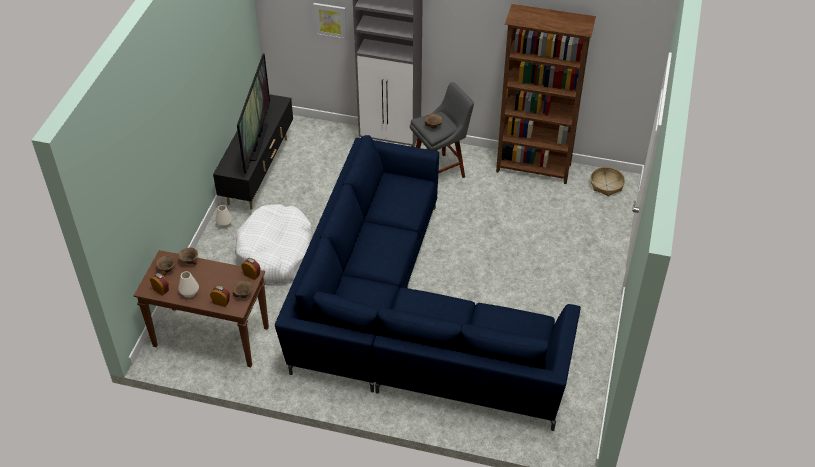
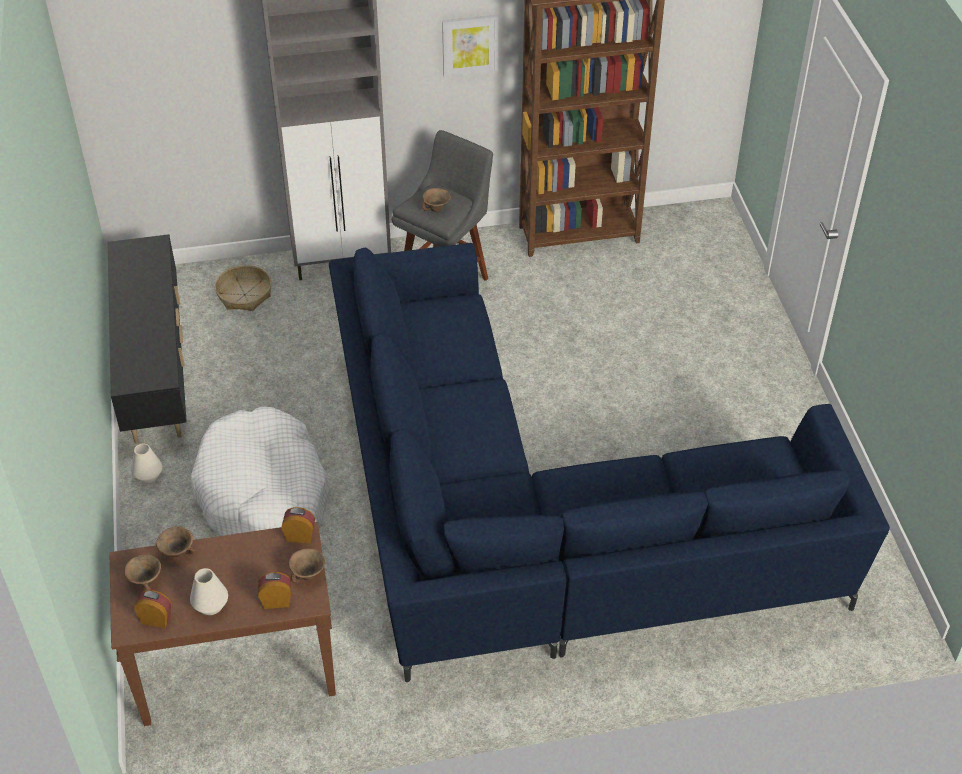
camera: 25 degrees left, 0 degrees up
television [237,53,270,174] -> none
picture [313,3,347,40] -> picture moved to [442,15,498,77]
basket [591,167,625,196] -> basket moved to [215,265,271,311]

